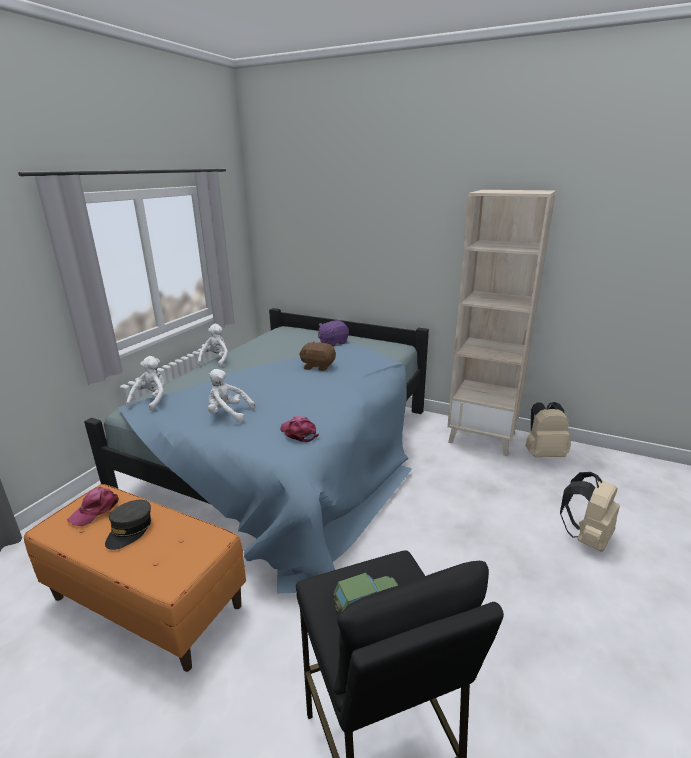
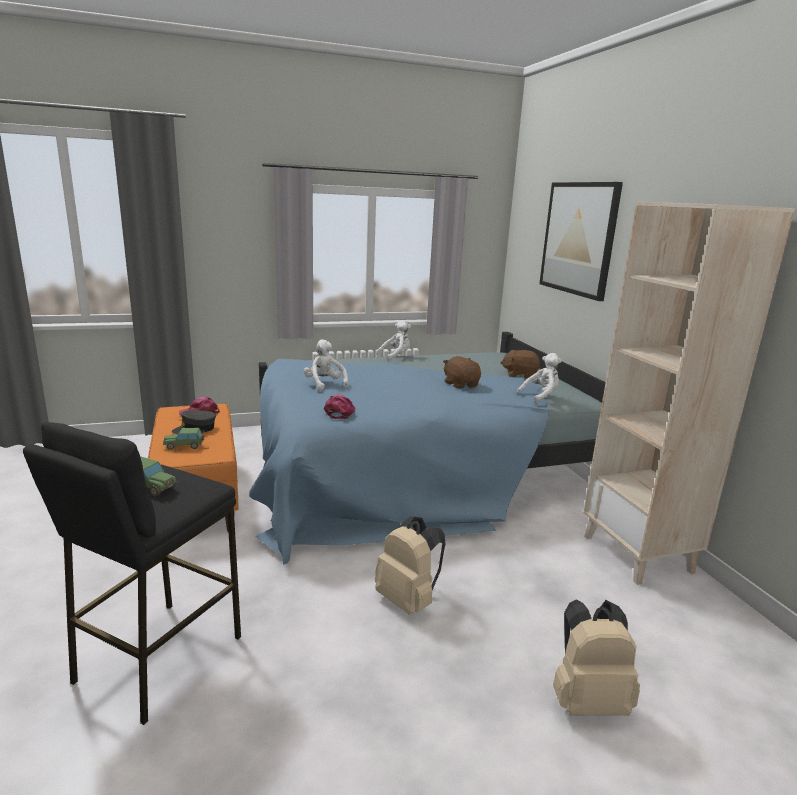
camera: 45 degrees right, 5 degrees down
white plush toy [126,356,165,411] -> white plush toy moved to [517,353,562,404]
purple plush toy [318,320,349,346] -> brown plush toy [500,350,540,379]
beige backpack [526,402,571,457] -> beige backpack moved to [375,517,446,614]
none -> toy car [163,428,204,450]
none -> picture [539,182,623,301]

